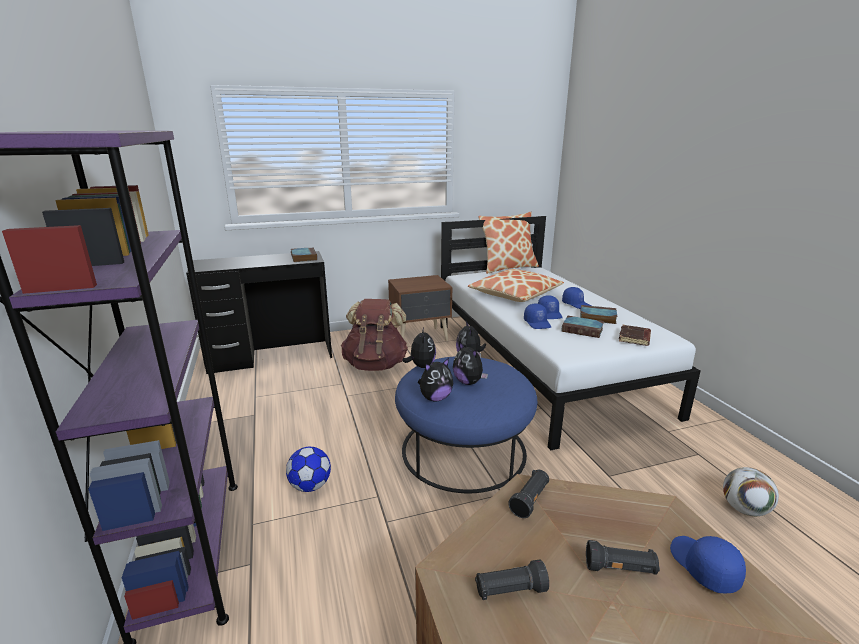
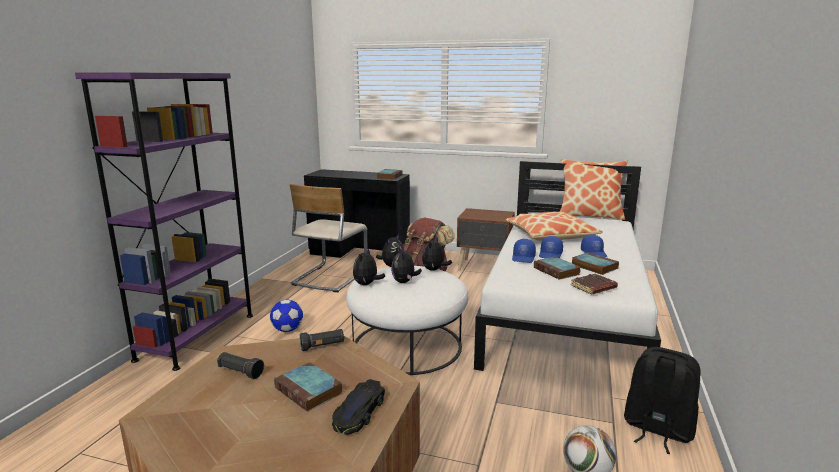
camera: 35 degrees right, 5 degrees down
blue ottoman [395,356,537,493] -> white ottoman [346,266,469,375]
plush toy [418,358,453,402] -> plush toy turned 105 degrees clockwise [353,248,385,285]
black flashlight [586,540,660,575] -> book [274,362,343,412]
blue cap [670,536,746,593] -> black toy car [332,379,385,435]
none -> beige chair [290,184,367,292]
none -> black backpack [624,347,701,454]

